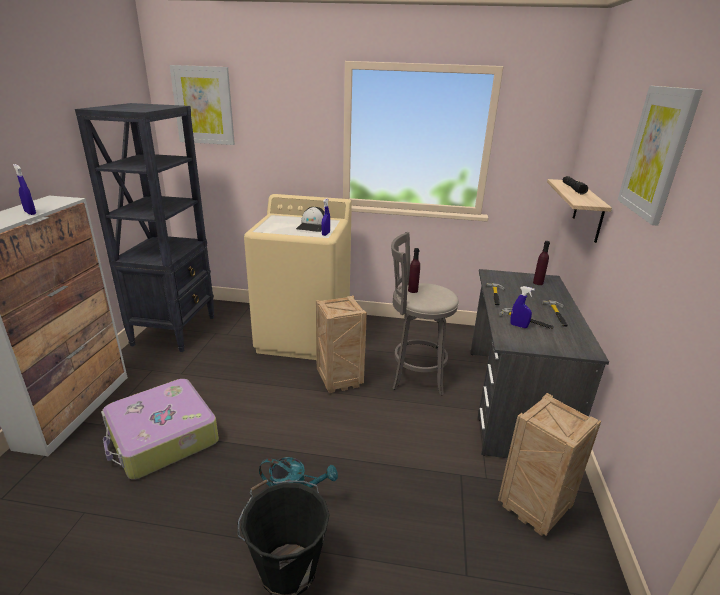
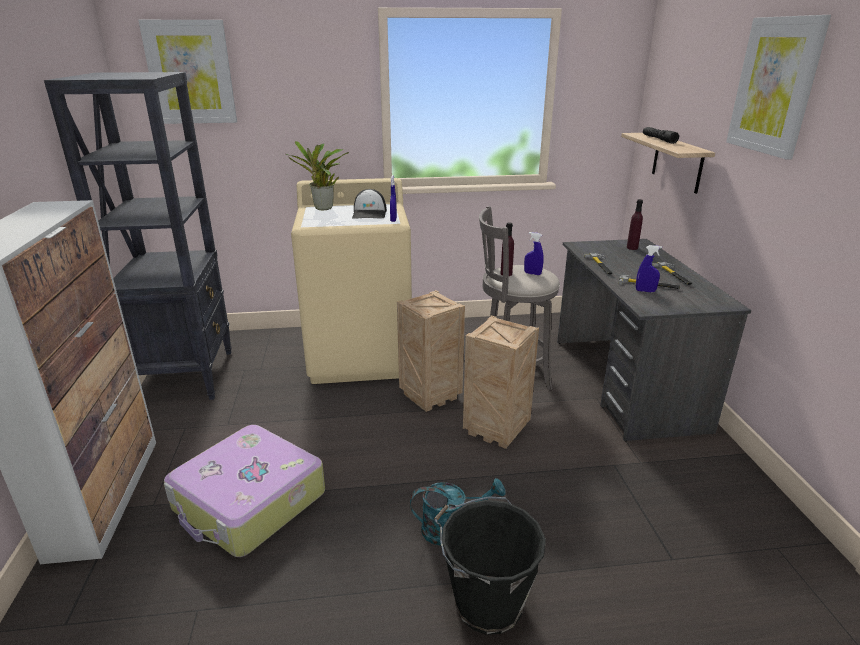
camera: 15 degrees left, 0 degrees up
blue spray bottle [13,164,36,215] -> blue spray bottle moved to [524,232,544,275]
crate [498,393,601,536] -> crate moved to [463,316,539,449]
none -> potted plant [286,141,348,210]

